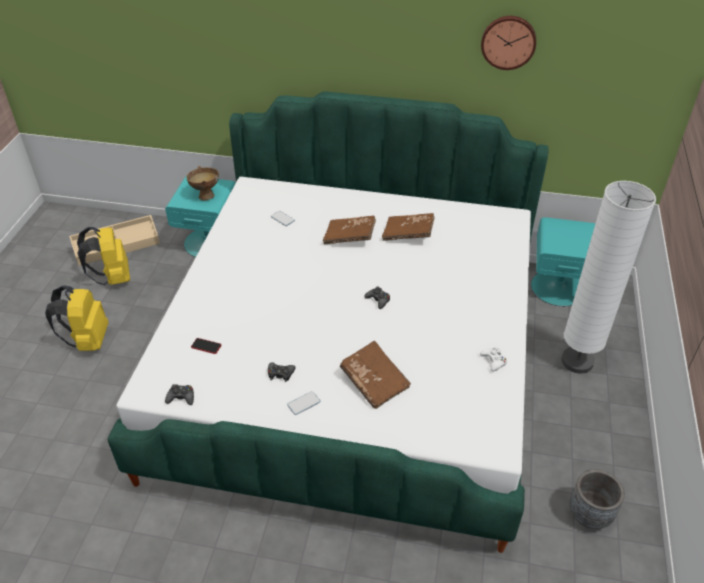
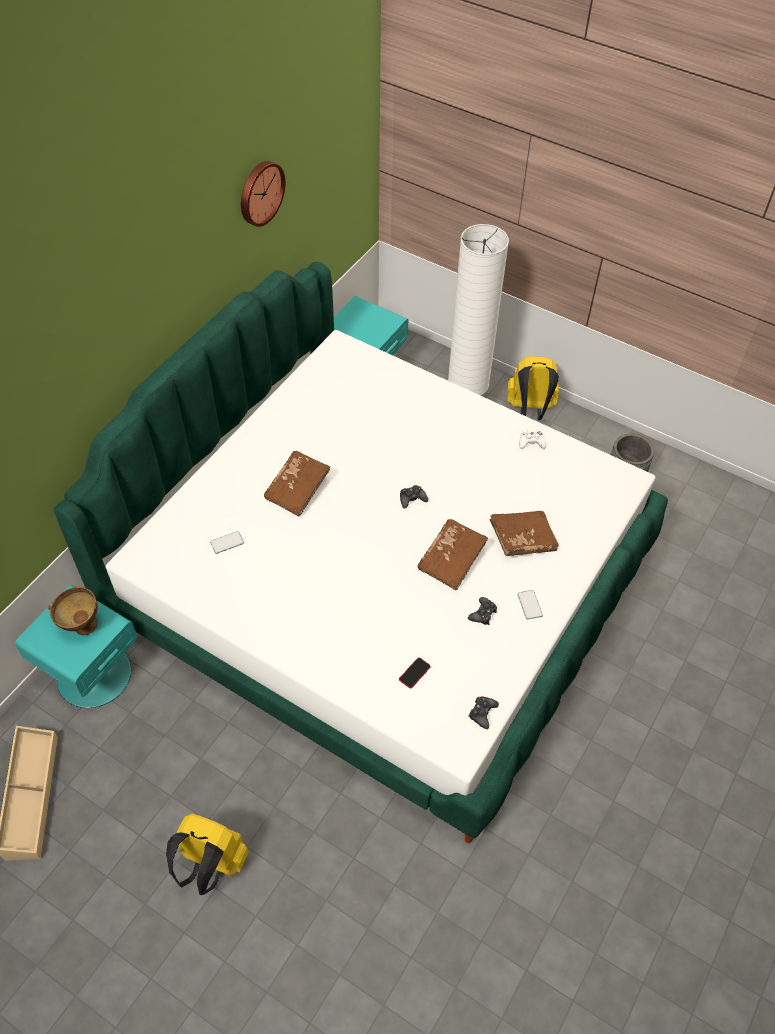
camera: 70 degrees left, 10 degrees up
yellow backpack [77,227,130,285] -> yellow backpack moved to [507,356,559,420]
brown book [382,213,435,241] -> brown book moved to [417,519,488,590]

